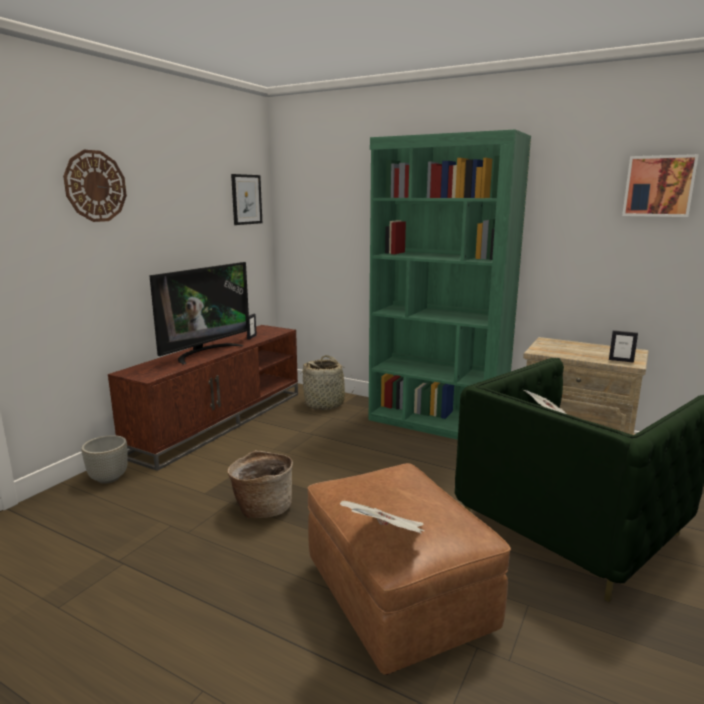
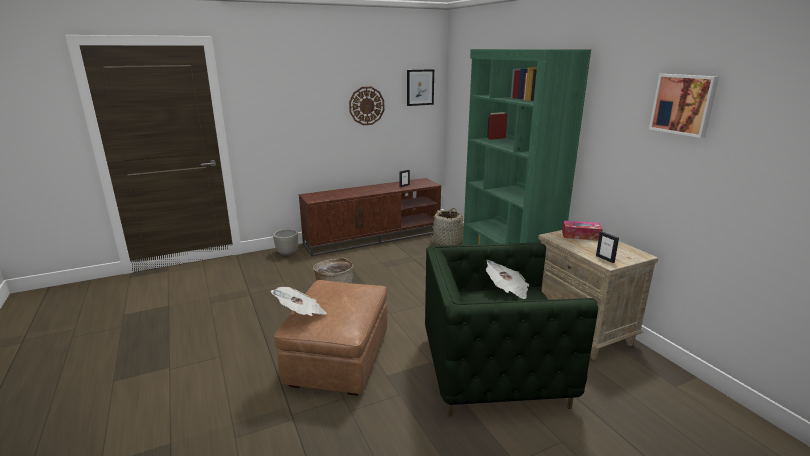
camera: 35 degrees right, 5 degrees up
wall clock [63,150,127,222] -> wall clock moved to [349,87,384,125]
television [149,262,250,364] -> none
none -> tissue box [562,220,603,241]

